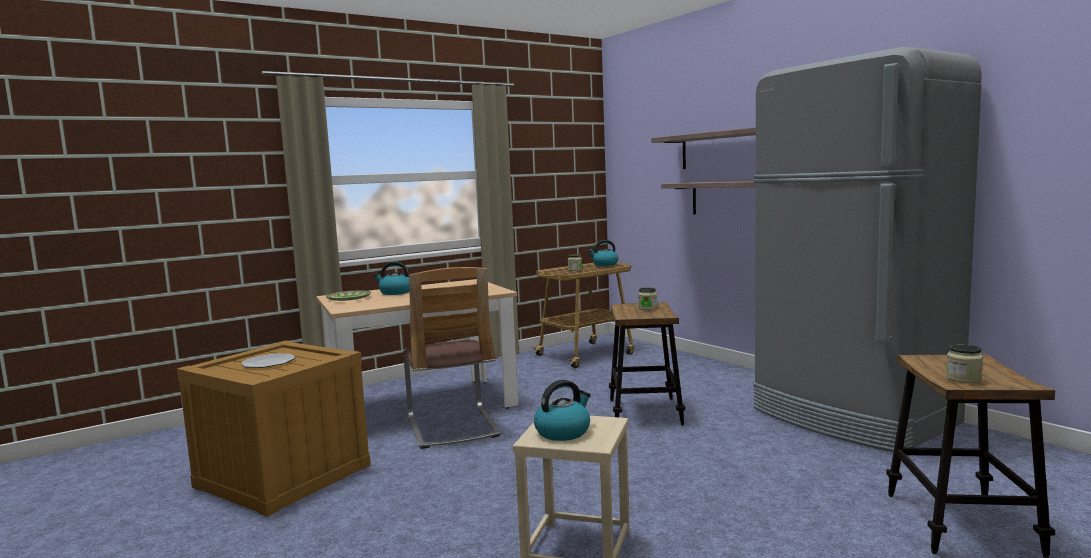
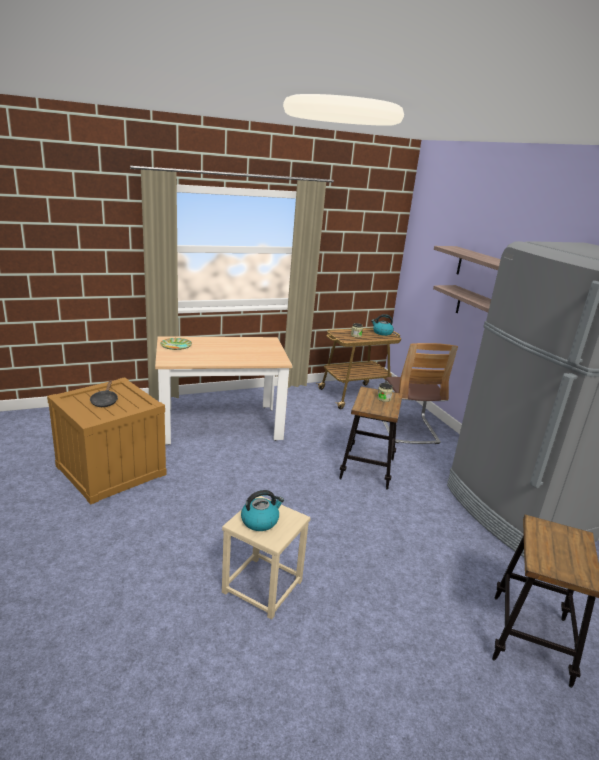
camera: 10 degrees right, 15 degrees up
plate [241,354,296,368] -> black frying pan [90,380,118,407]
kettle [373,261,409,295] -> none
chair [403,267,501,449] -> chair moved to [382,343,458,444]
jar [946,344,983,383] -> none

